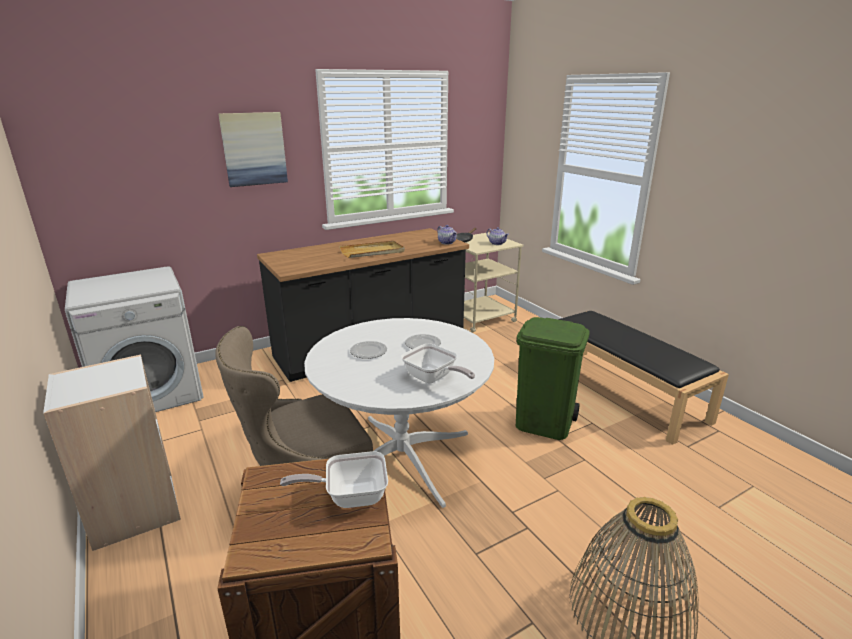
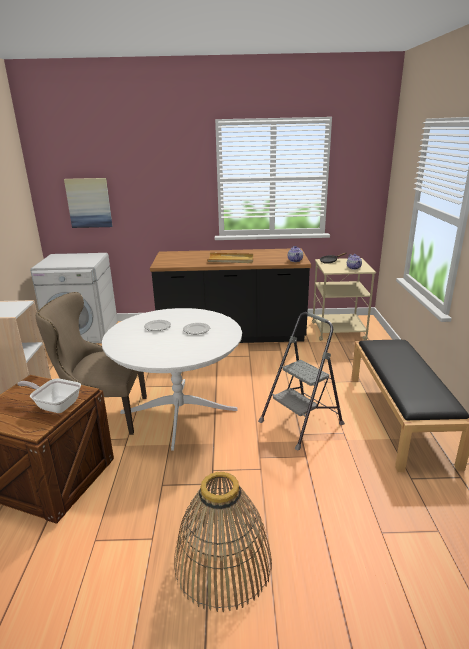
camera: 30 degrees right, 0 degrees up
picture [218,112,288,187] -> picture moved to [64,178,113,228]
frying pan [401,343,475,383] -> none
green trash can [516,317,590,440] -> grey step ladder [258,312,345,450]

